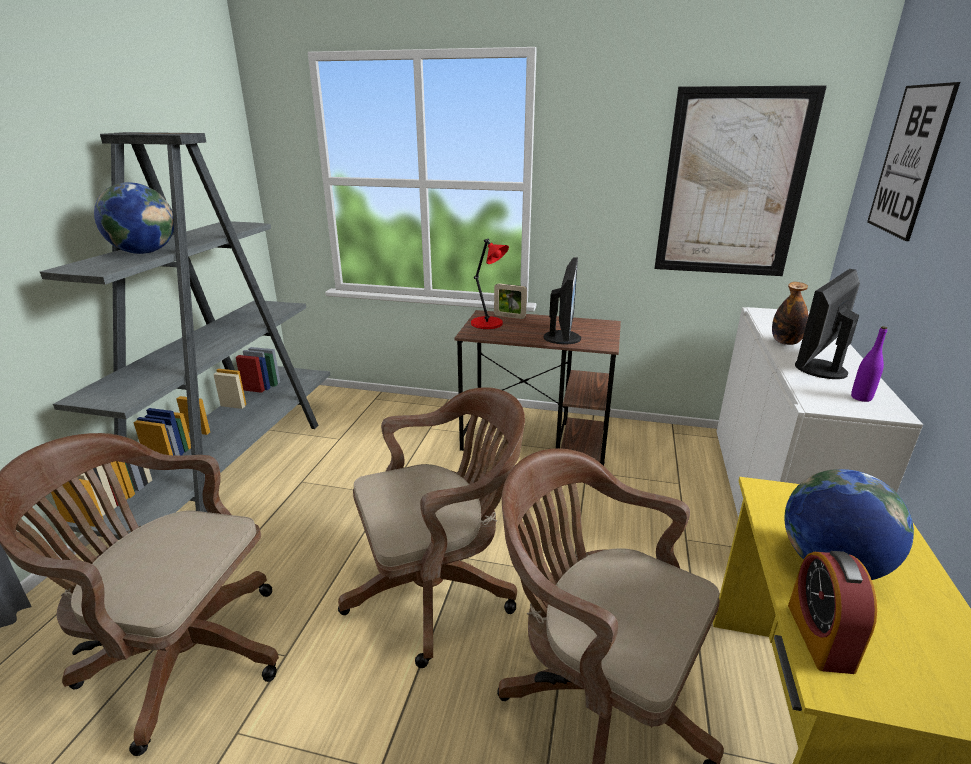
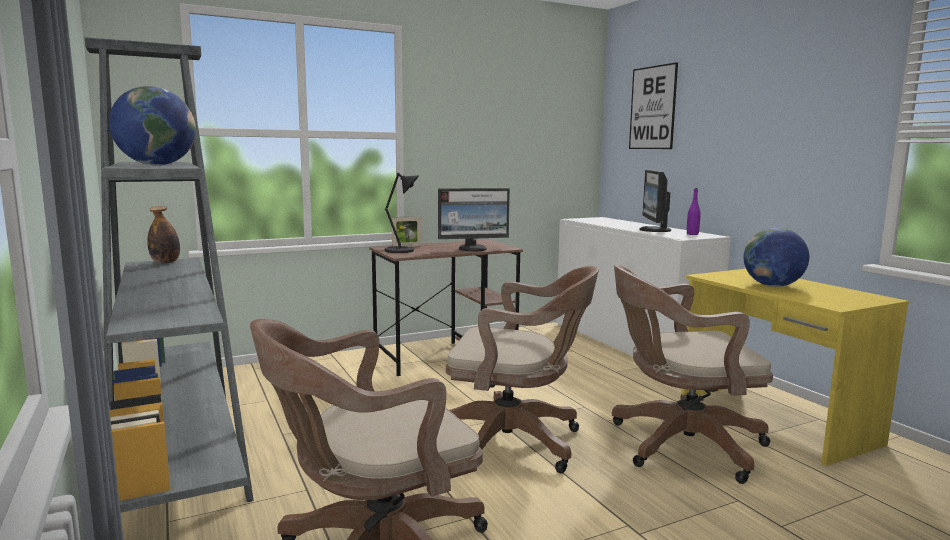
camera: 40 degrees left, 15 degrees down
brown office chair [338,387,525,668] -> brown office chair turned 75 degrees clockwise [446,266,599,473]
red table lamp [471,239,509,329] -> black table lamp [385,172,419,253]
monitor [544,257,581,344] -> monitor turned 105 degrees clockwise [438,188,510,251]
picture [654,86,827,276] -> none
bottle [772,282,809,345] -> bottle moved to [147,206,180,264]
alarm clock [788,551,877,674] -> none

